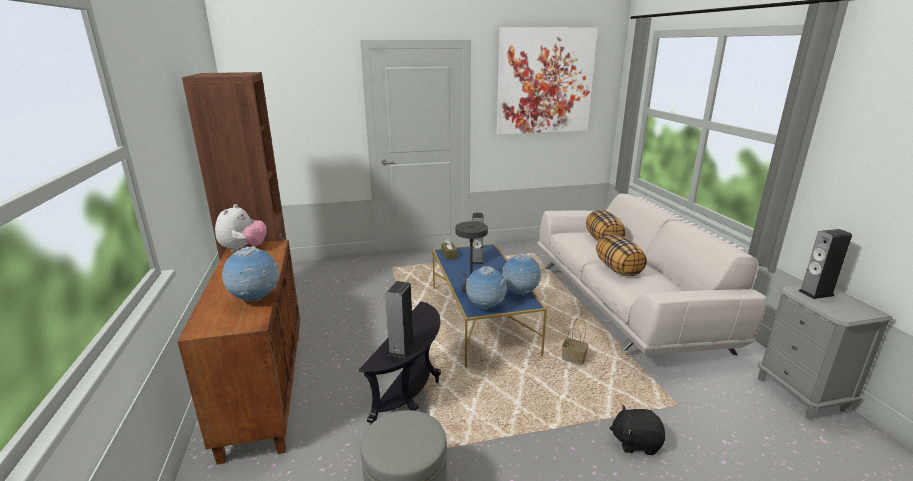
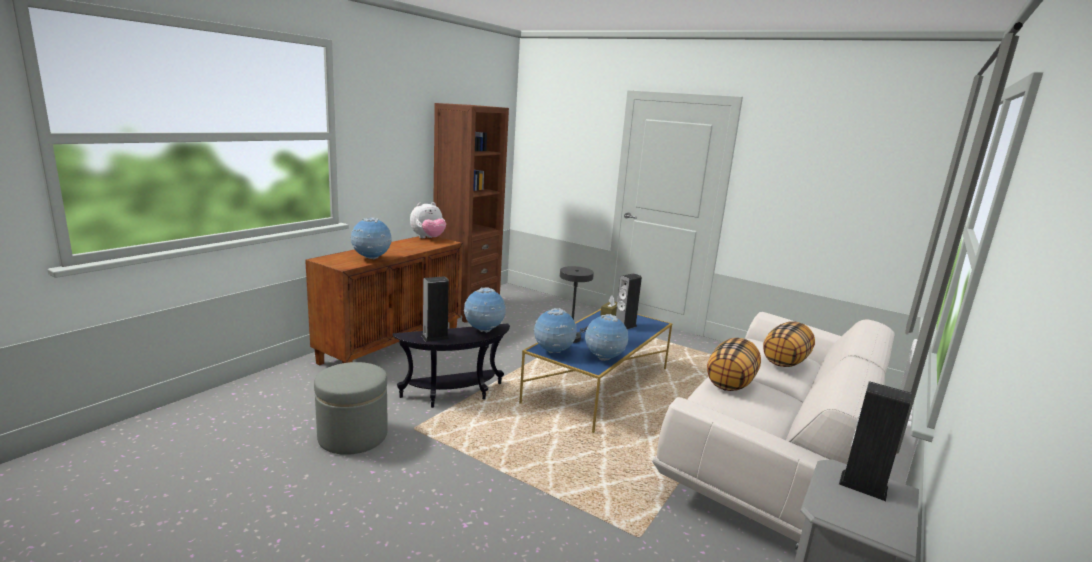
camera: 45 degrees right, 5 degrees down
picture [496,27,598,135] -> none
basket [562,318,588,365] -> none
black plush toy [610,405,665,455] -> none
none -> globe [464,287,506,333]

